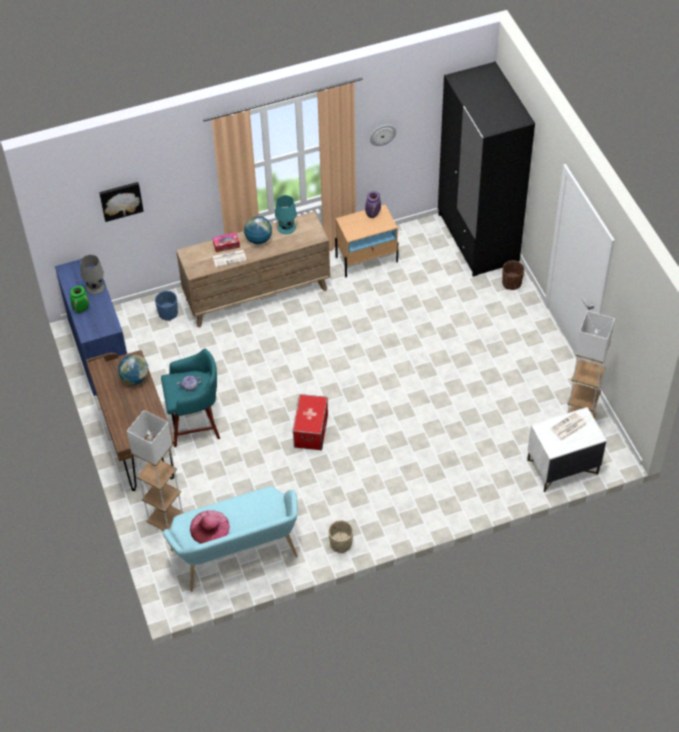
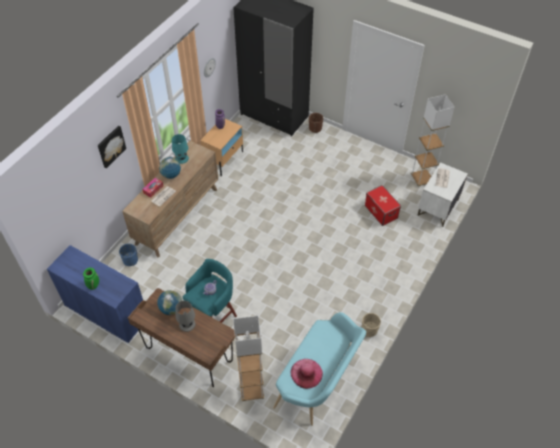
camera: 40 degrees left, 0 degrees up
grey table lamp [80,255,105,295] -> grey table lamp moved to [175,301,196,332]
picture [99,182,144,222] -> picture moved to [98,126,126,168]
storage box [292,394,328,450] -> storage box moved to [365,185,401,226]

